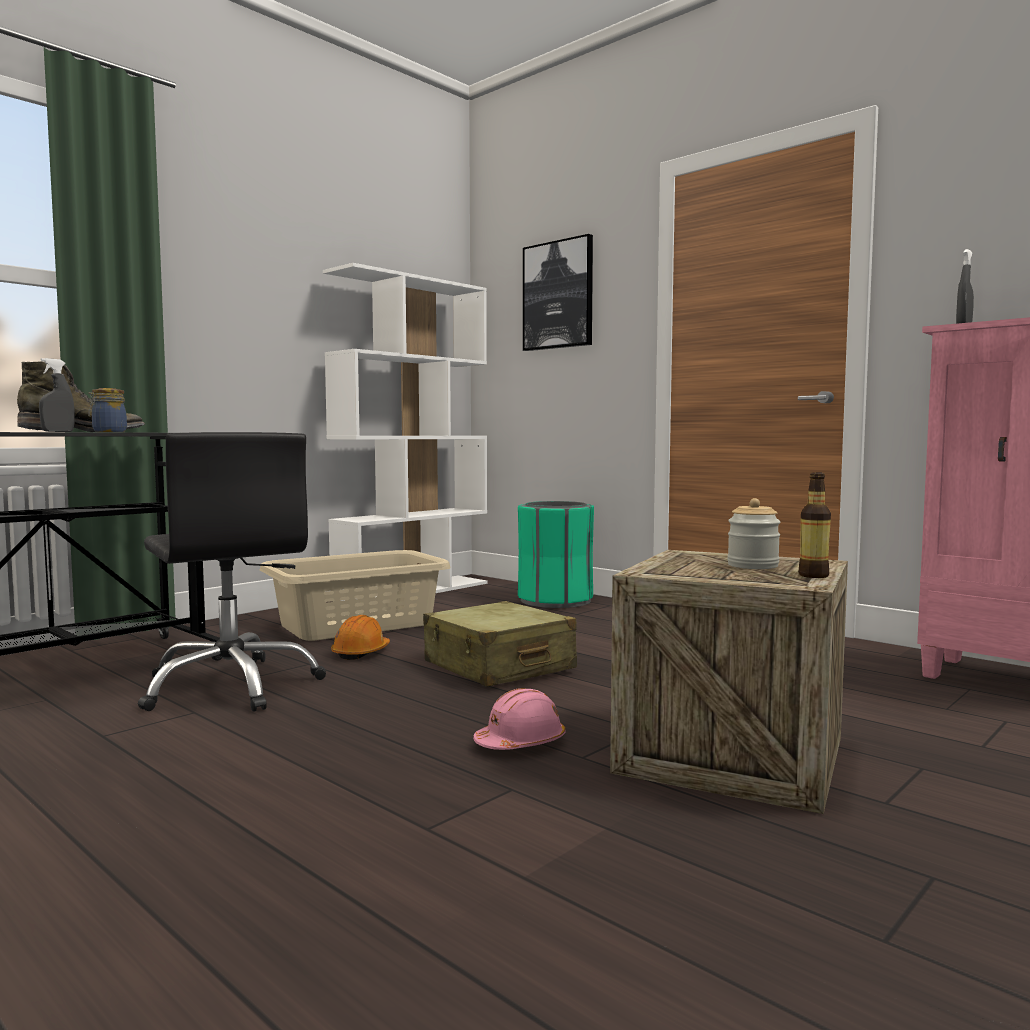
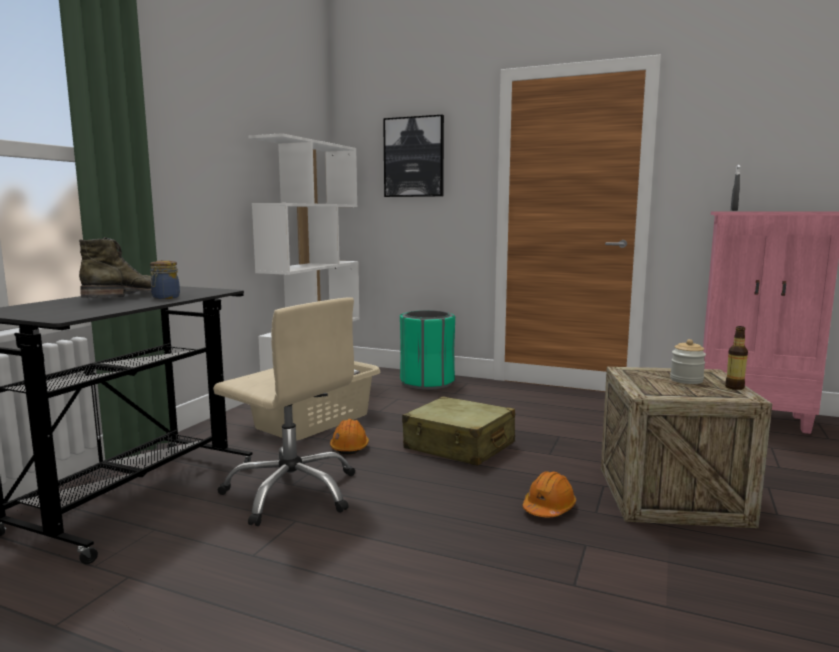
camera: 20 degrees left, 5 degrees up
grey spray bottle [39,358,75,432] -> none
black office chair [138,432,326,712] -> beige office chair [213,297,355,526]
pink hard hat [473,688,566,750] -> orange hard hat [522,471,576,517]

